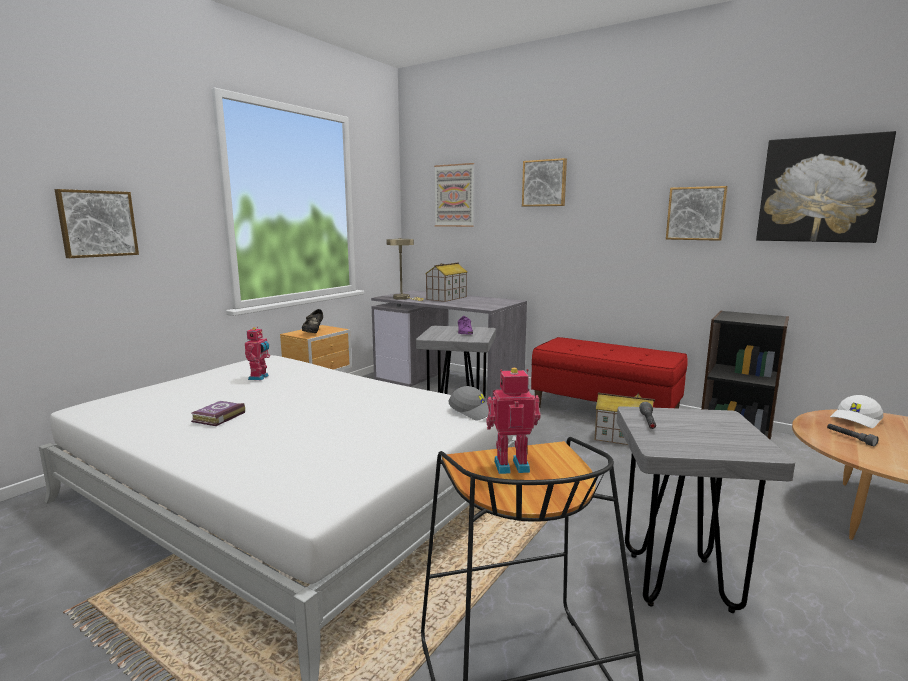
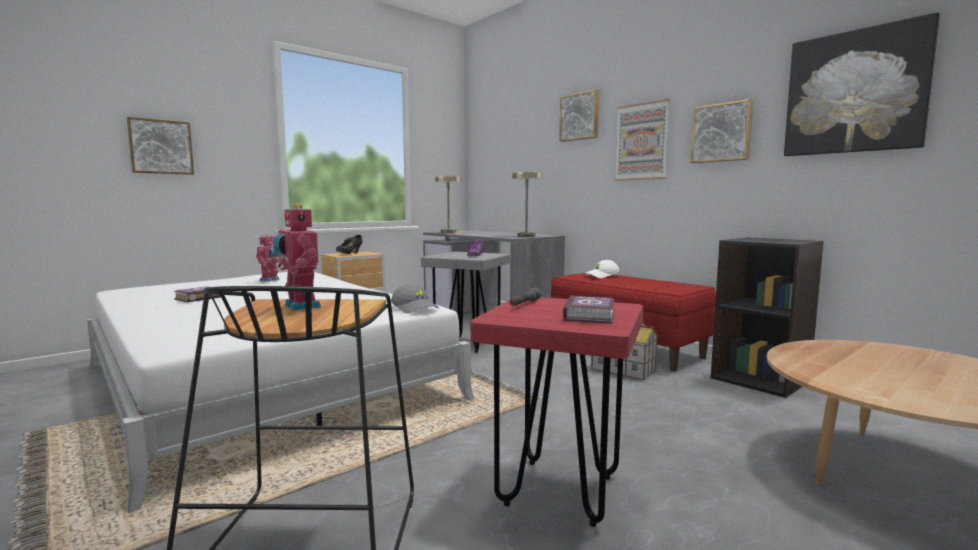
camera: 15 degrees right, 5 degrees down
toy house [425,263,468,302] -> none
picture [434,163,474,227] -> picture moved to [615,99,670,181]
toy robot [486,368,541,474] -> toy robot turned 135 degrees counterclockwise [273,204,321,311]
grey stool [617,406,795,613] -> red stool [471,296,643,527]
grey flashlight [827,424,879,446] -> none
white cap [830,395,883,428] -> white cap moved to [585,260,620,278]
none -> beige table lamp [512,172,542,237]
none -> book [563,295,615,324]

